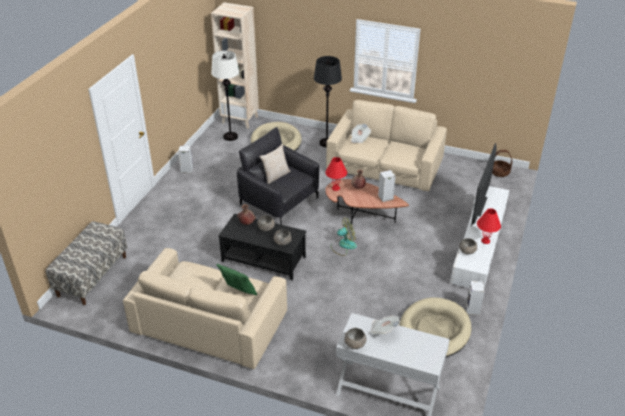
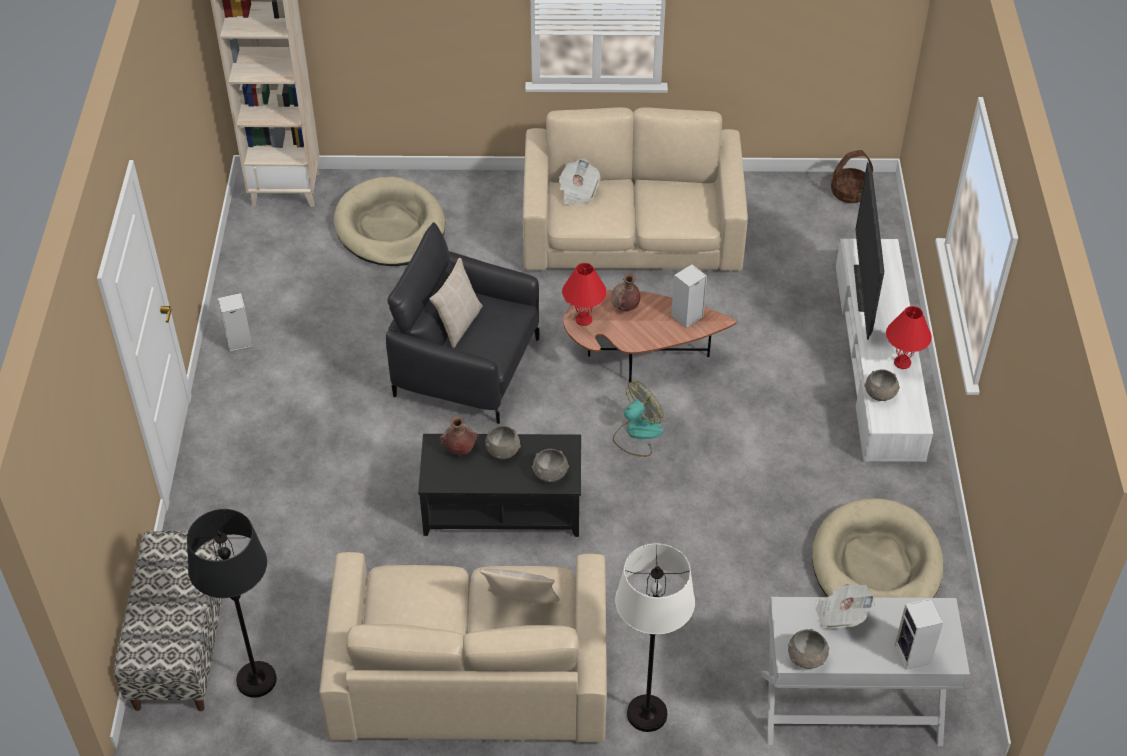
camera: 20 degrees left, 10 degrees up
white floor lamp [211,50,239,141] -> white floor lamp moved to [615,543,695,732]
green pillow [216,264,257,295] -> beige pillow [480,569,559,604]
black floor lamp [314,56,342,147] -> black floor lamp moved to [187,509,277,698]
speaker [466,281,485,315] -> speaker moved to [895,599,943,669]

